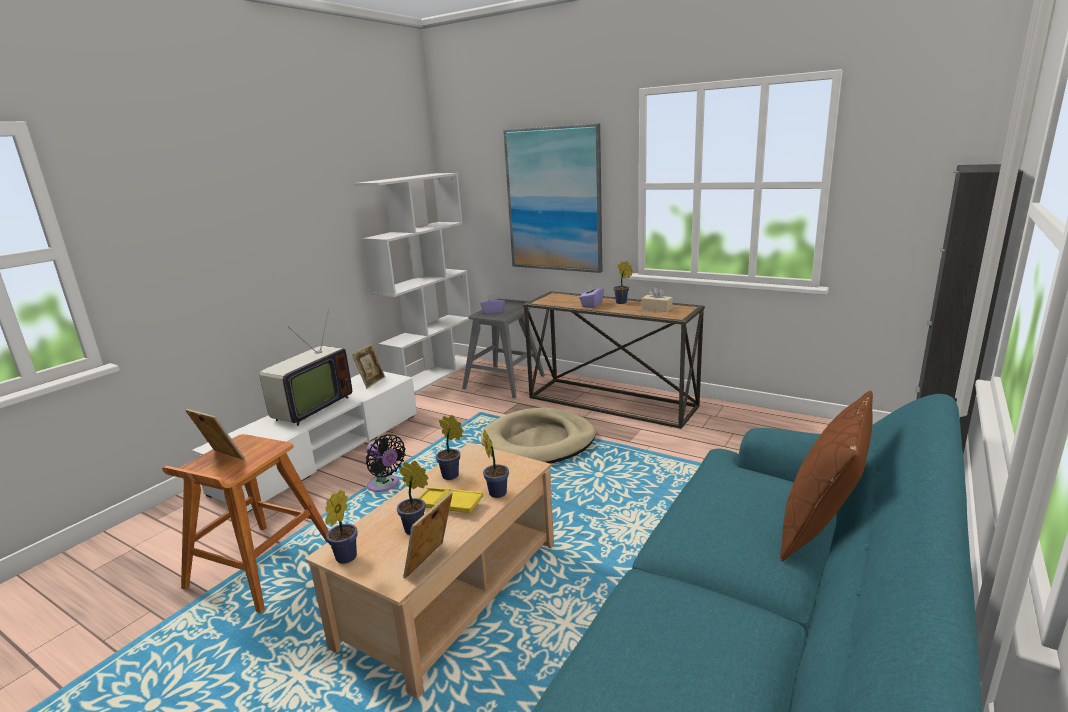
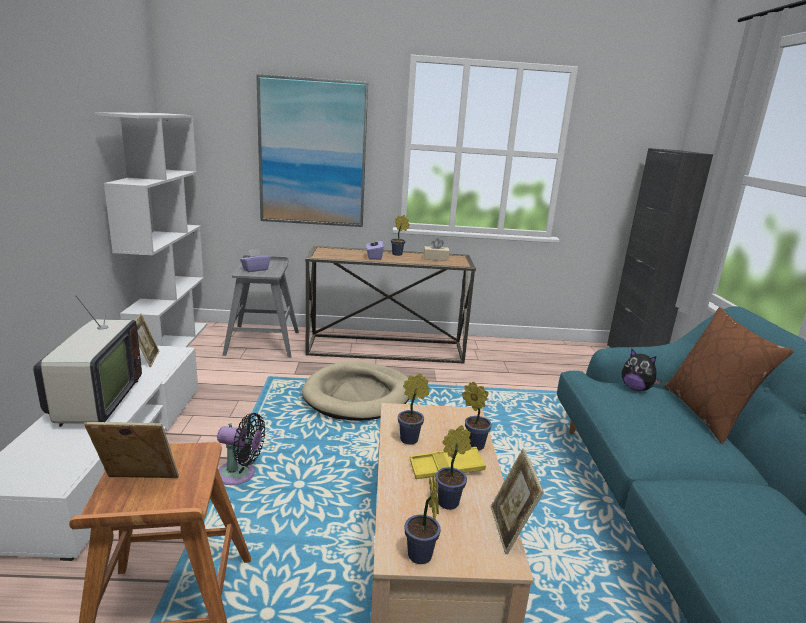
camera: 35 degrees left, 0 degrees up
none -> plush toy [622,349,661,391]

